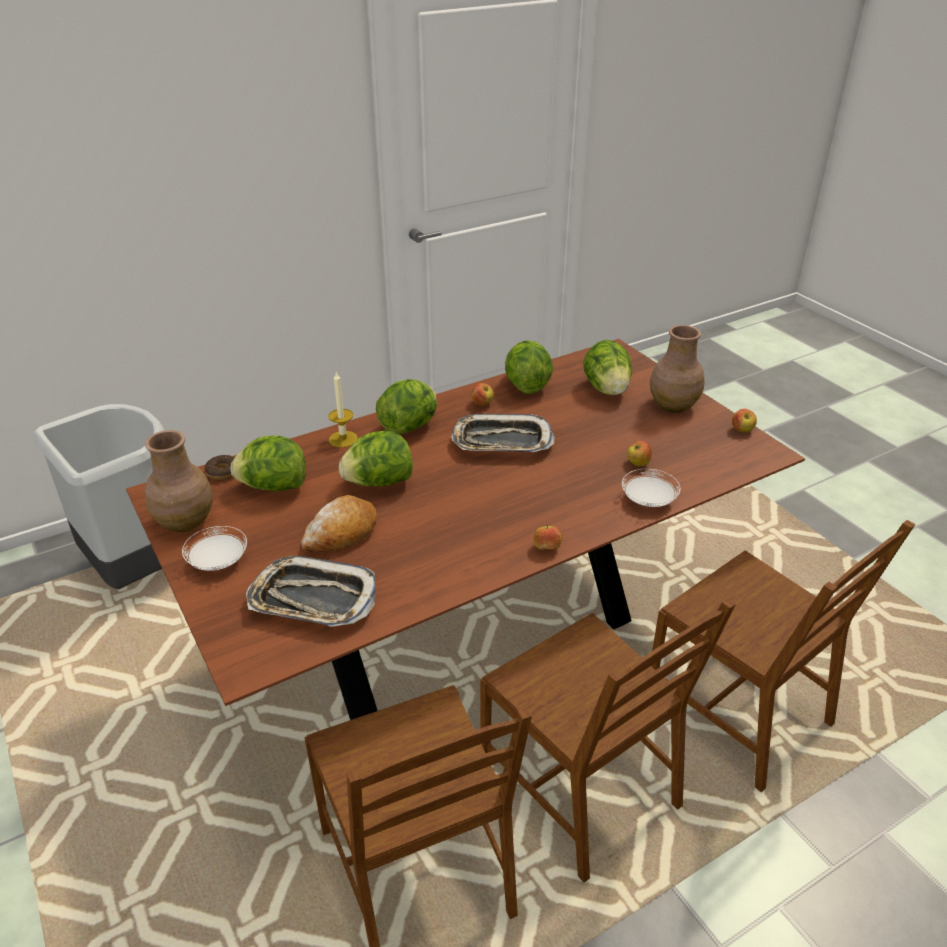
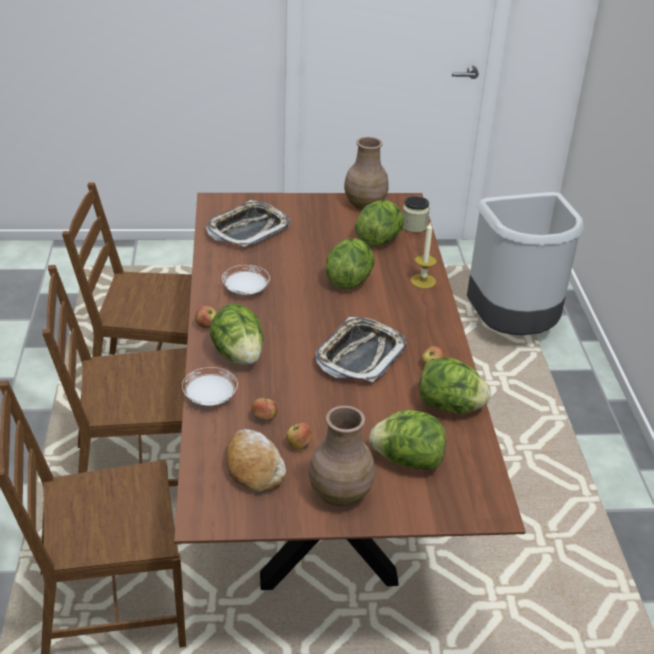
camera: 115 degrees right, 0 degrees up
white plate [182,526,247,571] -> white plate moved to [222,265,270,295]
donut [204,455,235,480] -> jar [402,196,430,233]
bread [301,495,378,552] -> bread moved to [226,429,286,493]
lettuce [376,379,437,434] -> lettuce moved to [209,303,263,365]
apple [732,409,757,432] -> apple moved to [286,423,312,450]

